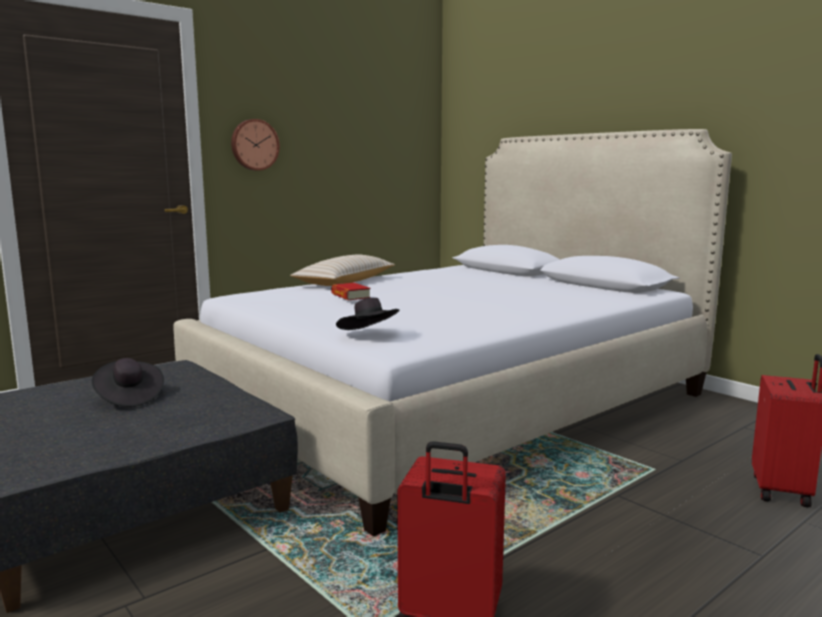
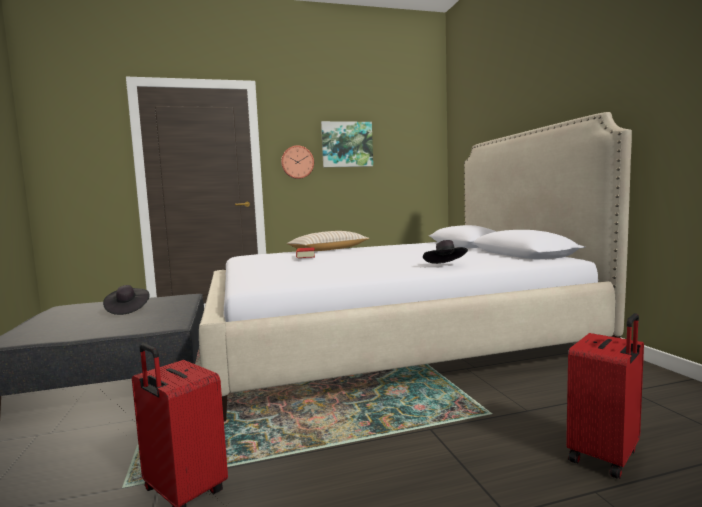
camera: 25 degrees right, 5 degrees down
black hat [336,298,400,330] -> black hat moved to [423,240,468,264]
none -> picture [321,121,373,167]

